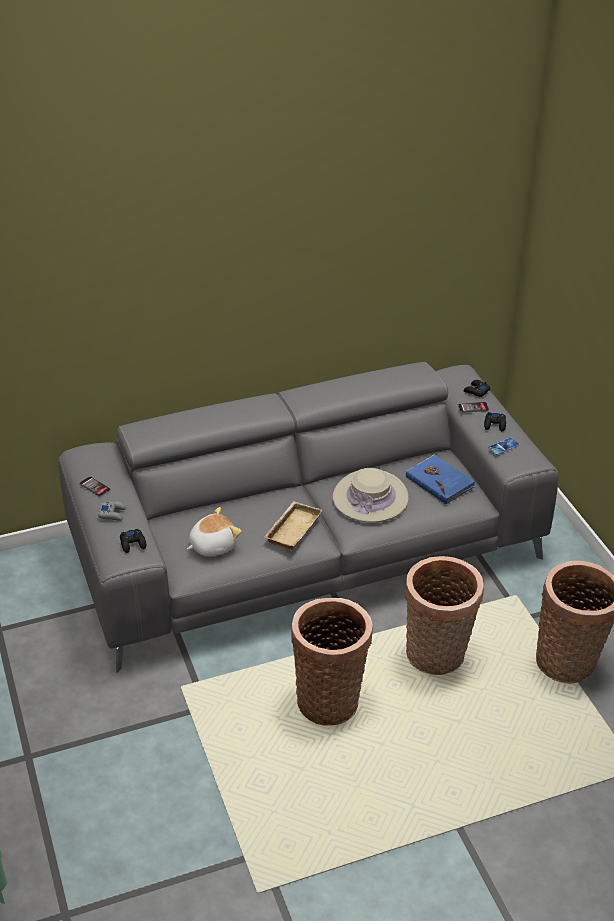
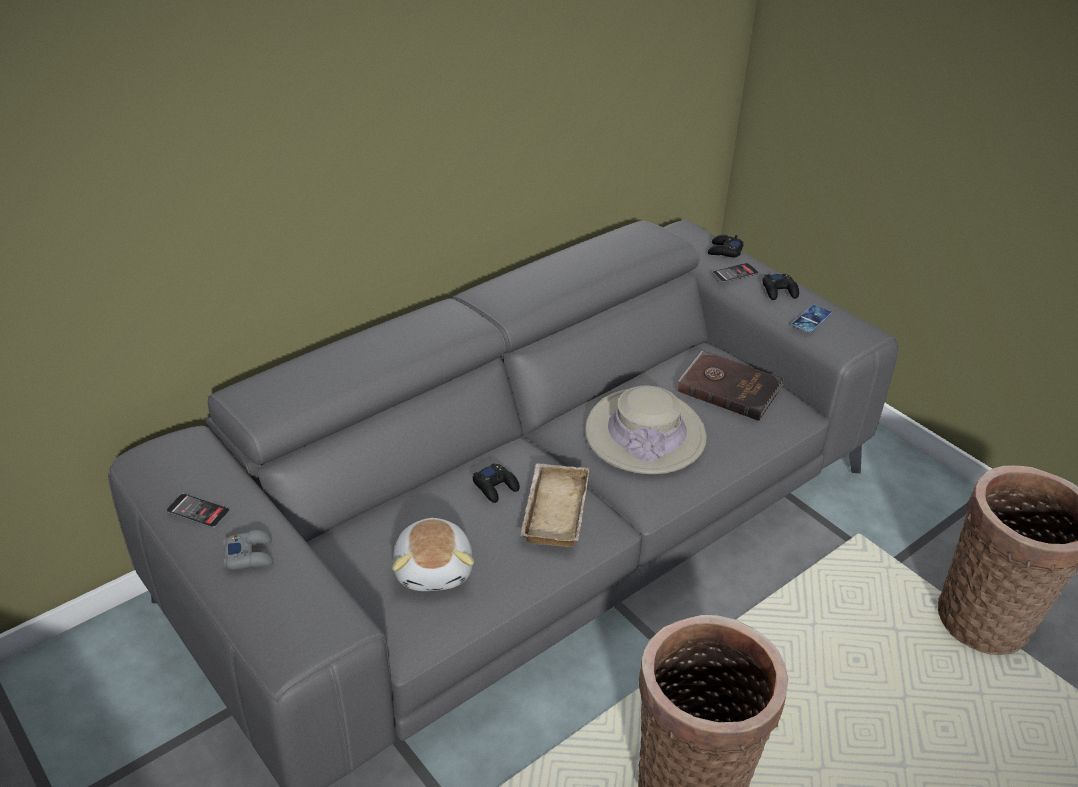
camera: 20 degrees left, 0 degrees up
black game controller [120,529,146,553] -> black game controller moved to [473,463,520,503]
plush toy [187,507,241,556] -> plush toy turned 135 degrees clockwise [392,518,474,591]
basket [405,556,484,675] -> none
blue book [406,455,476,504] -> brown book [678,351,784,421]

